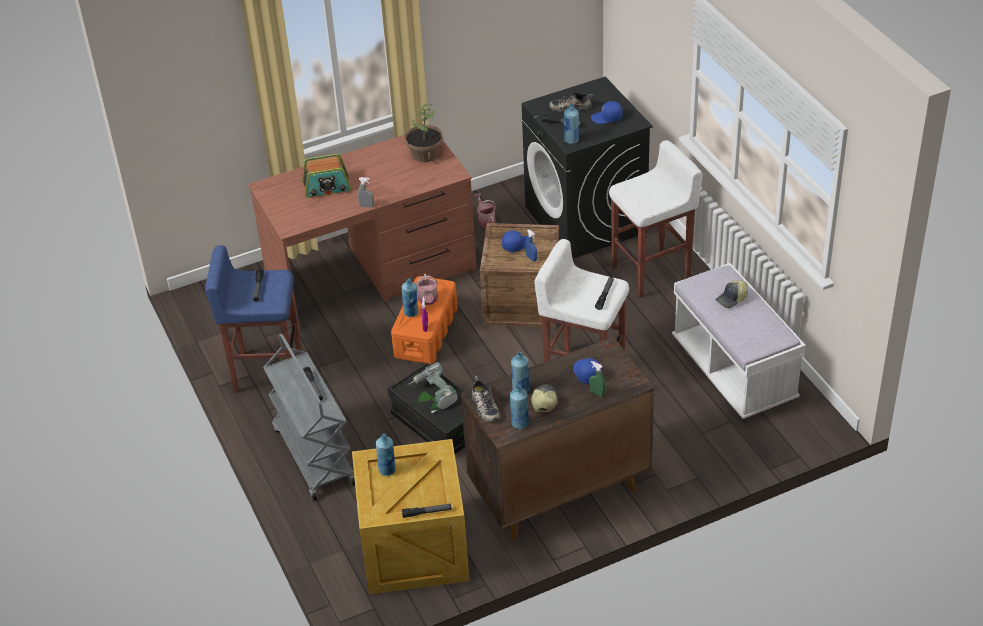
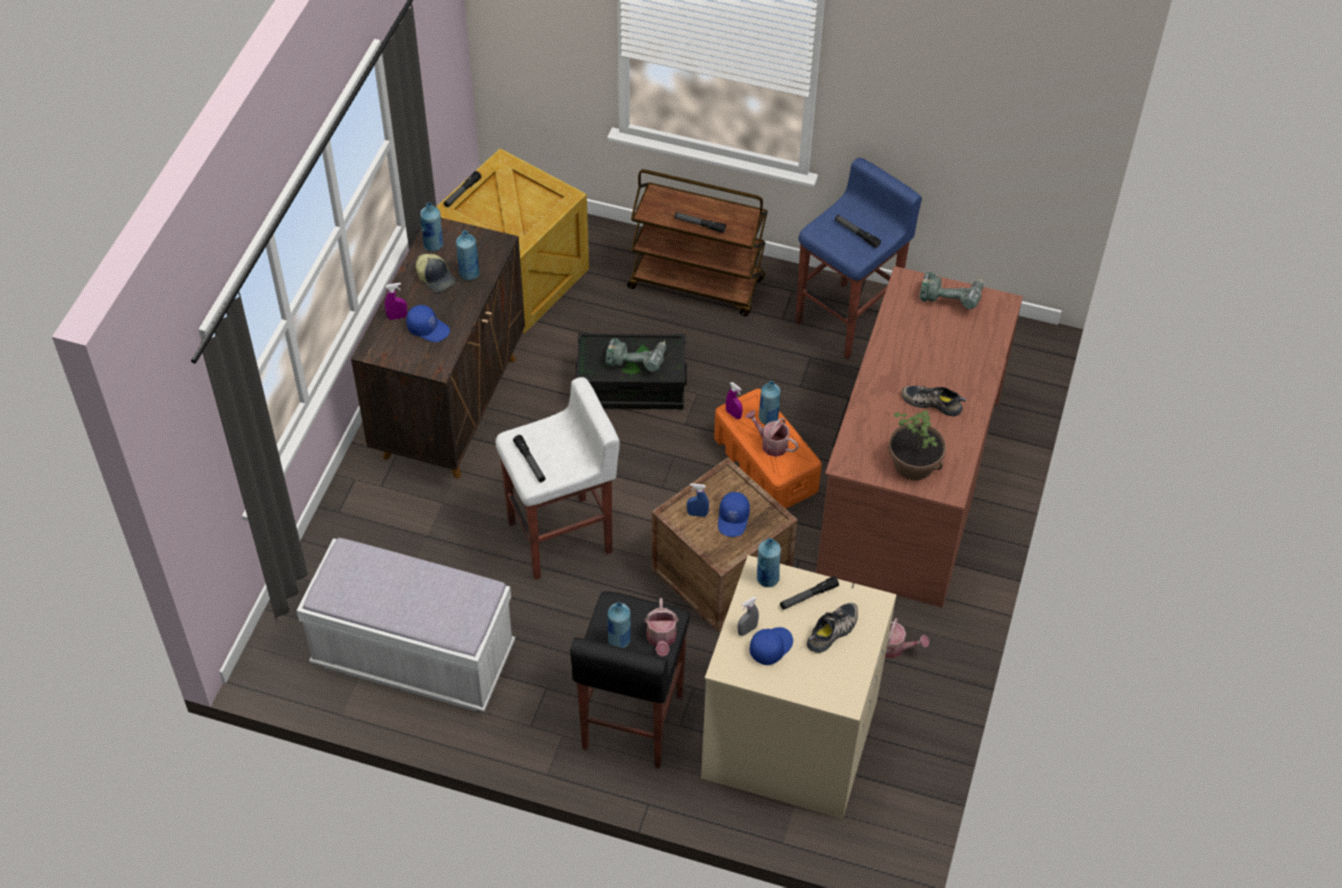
camera: 130 degrees right, 10 degrees up
grey cart [263,334,355,501] -> brown cart [627,169,768,316]
radio [302,154,352,198] -> none
grey spray bottle [358,177,374,208] -> grey spray bottle moved to [738,597,759,636]
blue bottle [376,434,396,476] -> blue bottle moved to [608,602,631,648]
shoe [472,376,500,422] -> shoe moved to [902,386,967,417]
black washing machine [522,77,653,259] -> beige washing machine [701,555,896,819]
green spray bottle [589,361,606,397] -> purple spray bottle [385,283,407,320]
white stool [609,140,703,298] -> black stool [570,591,690,768]
cap [715,280,748,308] -> none
none -> watering can [645,598,679,657]
none -> power drill [919,272,983,309]

